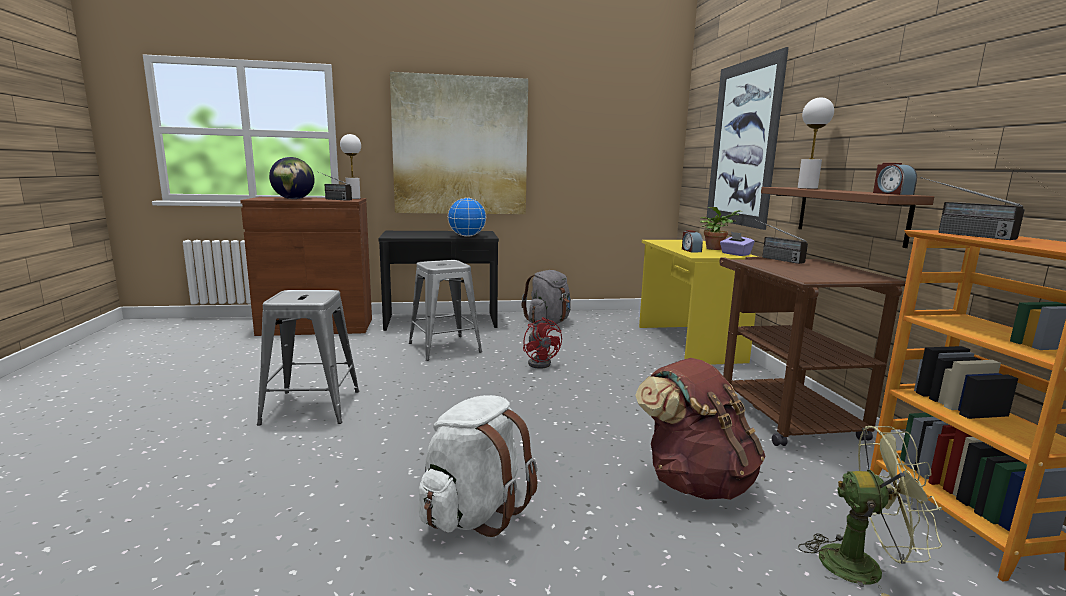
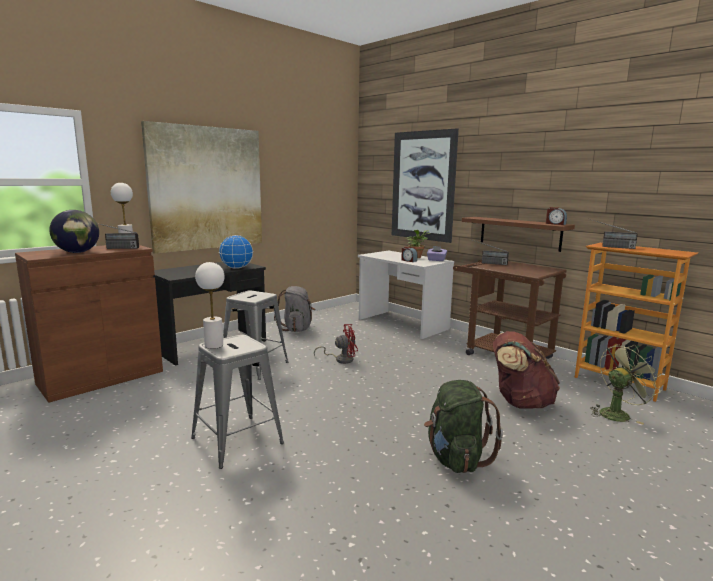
camera: 35 degrees left, 0 degrees up
white backpack [419,395,537,537] -> green backpack [424,380,503,473]
red fan [523,317,562,369] -> red fan turned 45 degrees counterclockwise [314,324,358,364]
yellow desk [639,240,758,365] -> white desk [358,251,454,339]
white table lamp [798,97,834,189] -> white table lamp moved to [195,262,224,349]

